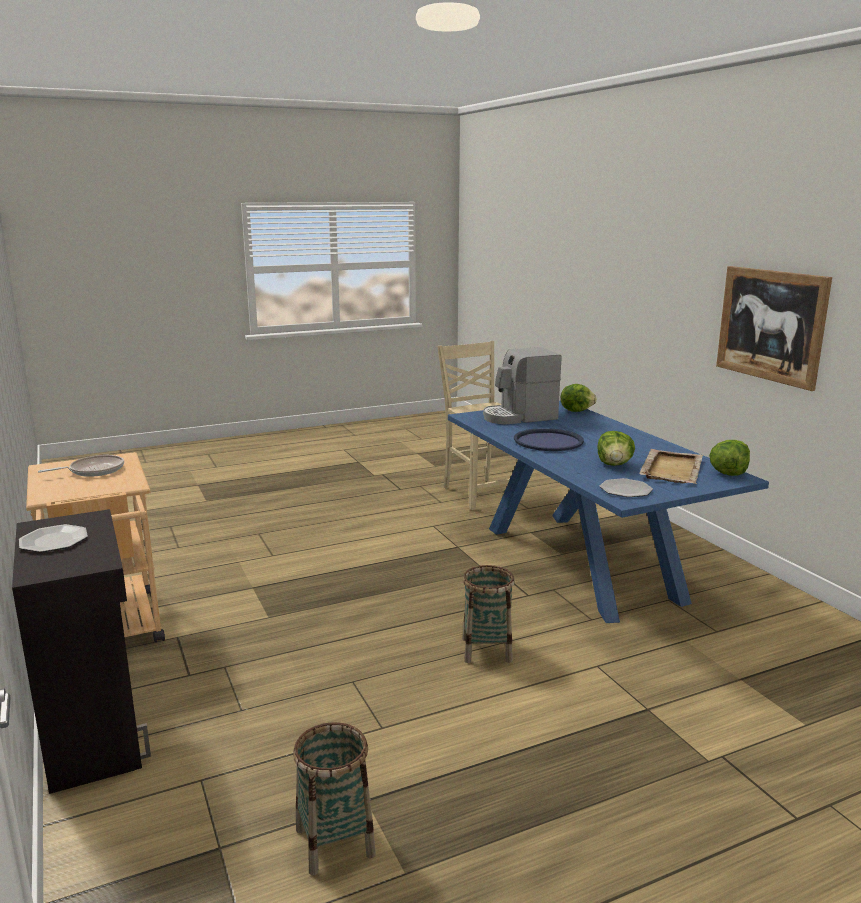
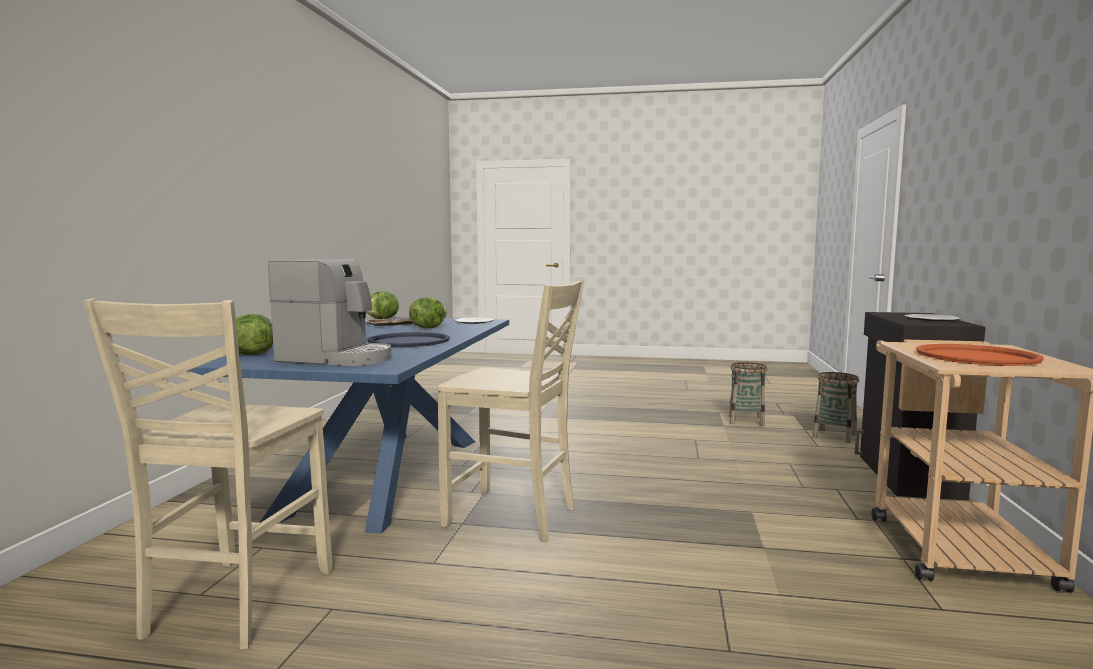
camera: 145 degrees left, 10 degrees down
frying pan [38,455,124,477] -> orange tray [916,344,1044,366]
basket [463,565,515,663] -> basket moved to [812,372,859,443]
picture [716,266,832,391] -> none
none -> beige chair [437,279,584,543]

